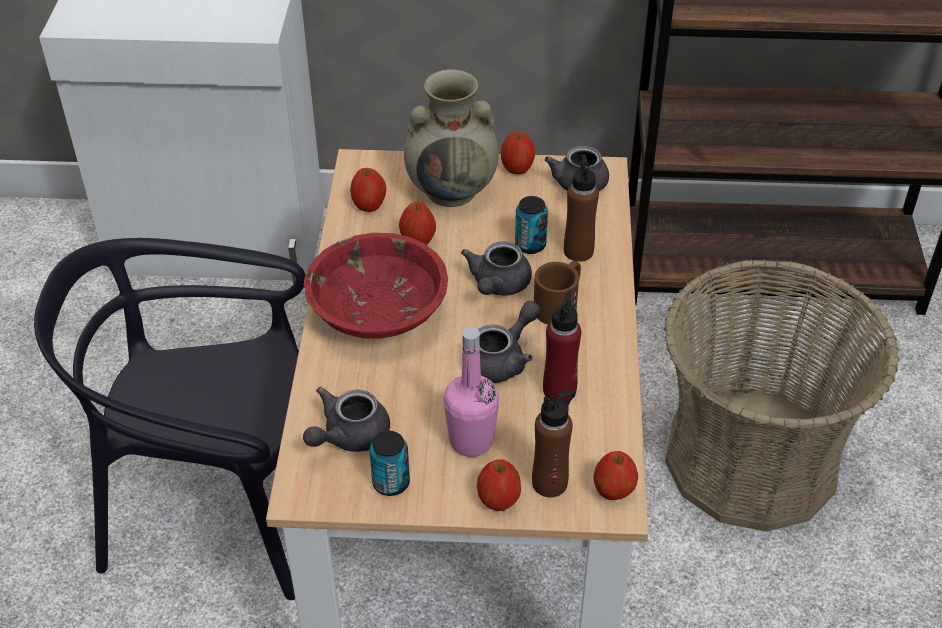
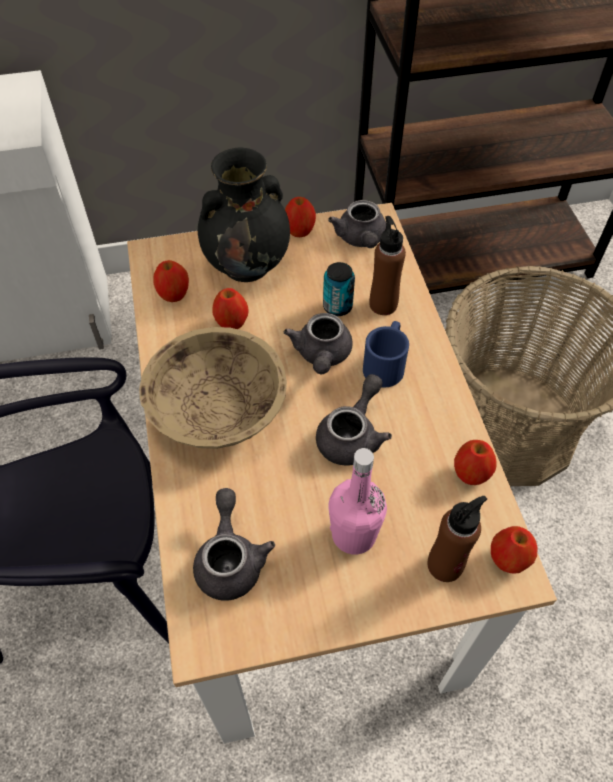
camera: 15 degrees left, 10 degrees up
grey teapot [303,387,390,452] -> grey teapot turned 150 degrees clockwise [193,488,275,601]
red bowl [304,233,448,339] -> beige bowl [139,327,287,449]
can [369,431,410,496] -> none
beige vase [404,69,499,207] -> black vase [198,147,290,282]
apple [477,459,521,511] -> apple moved to [454,440,497,485]
brown mug [534,261,581,324] -> blue mug [363,321,409,388]
red bottle [543,291,581,401] -> none

